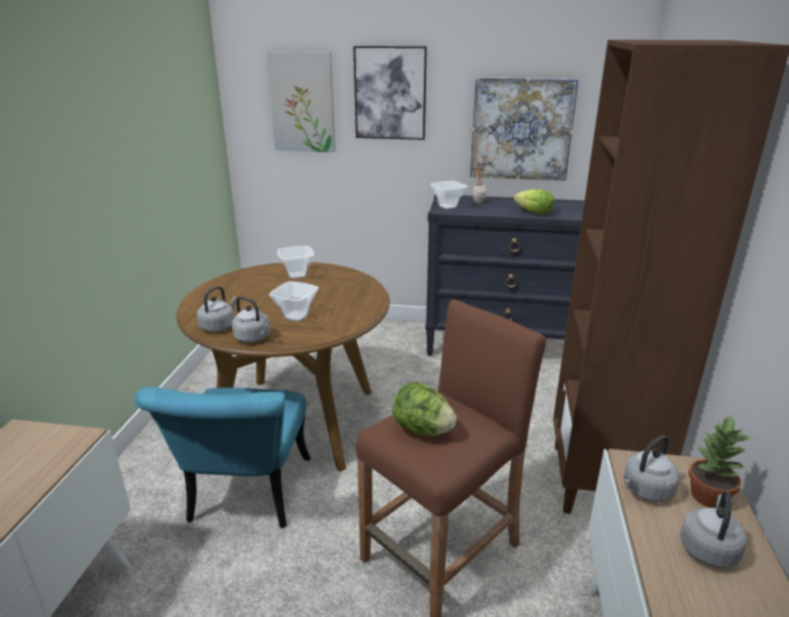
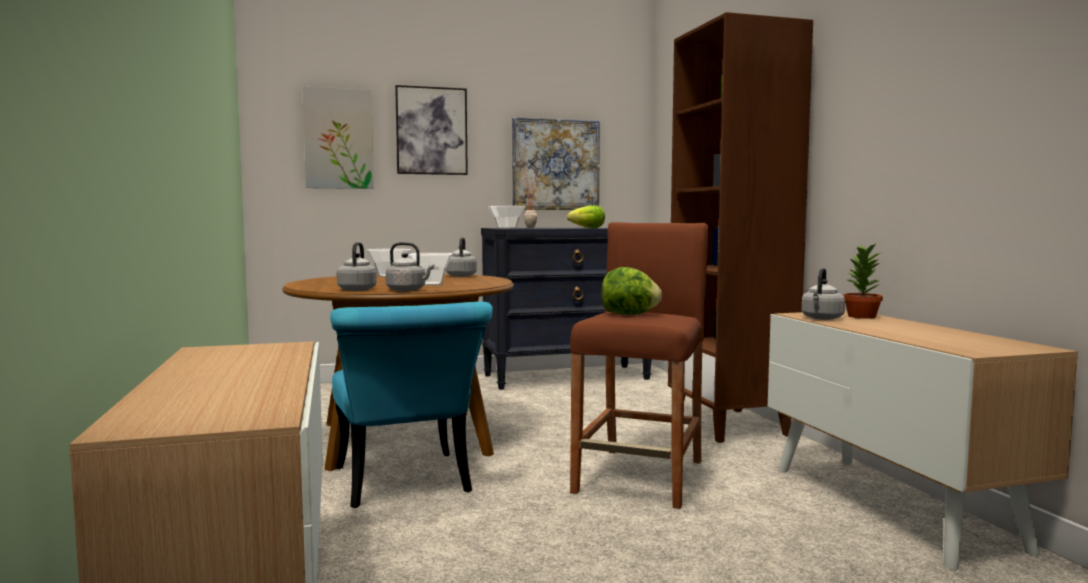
camera: 25 degrees left, 20 degrees down
grey kettle [680,491,747,568] -> grey kettle moved to [446,237,477,277]

